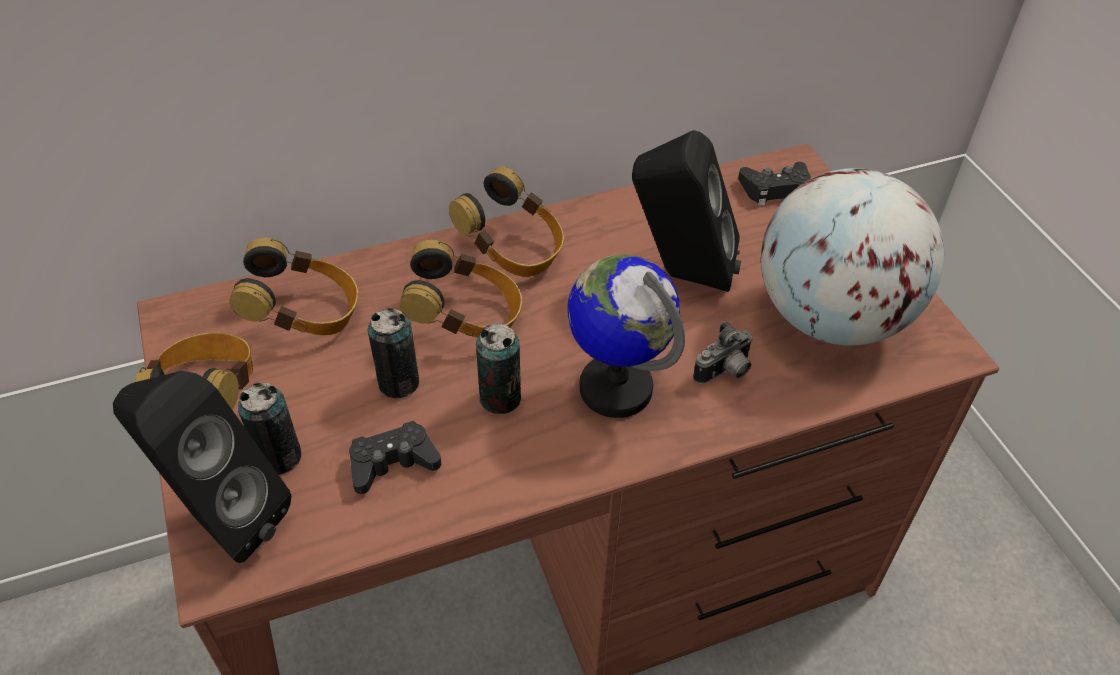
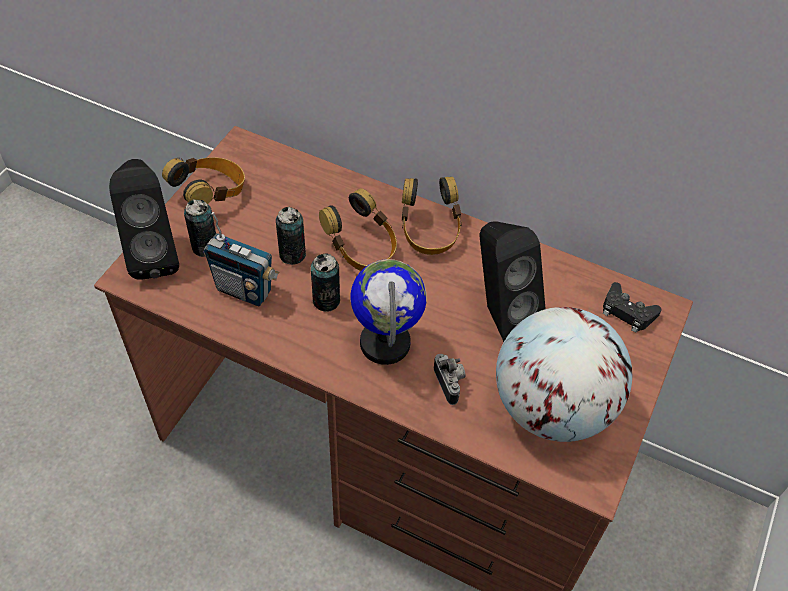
camera: 45 degrees right, 5 degrees up
headphones [229,238,359,335] -> none
black game controller [349,421,441,494] -> radio [204,212,279,306]
camera [693,321,753,384] -> camera turned 120 degrees counterclockwise [433,354,465,405]

